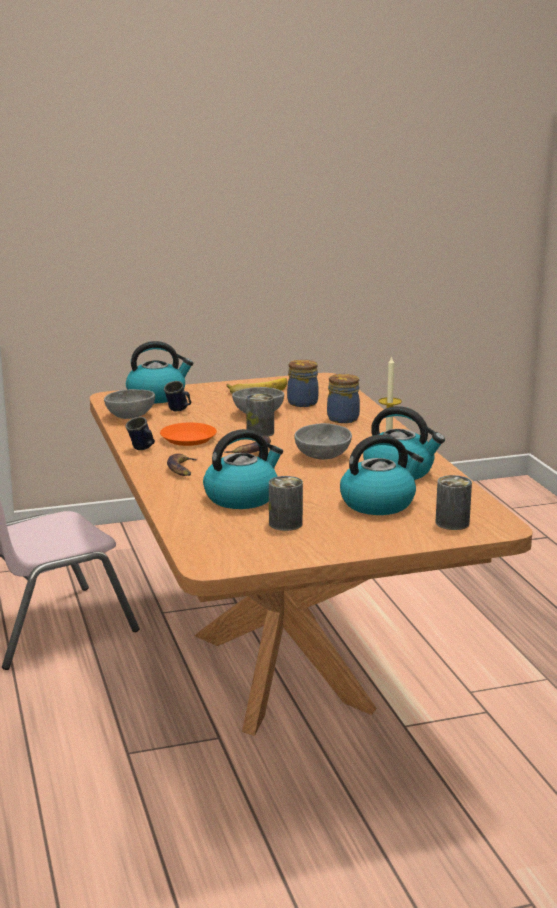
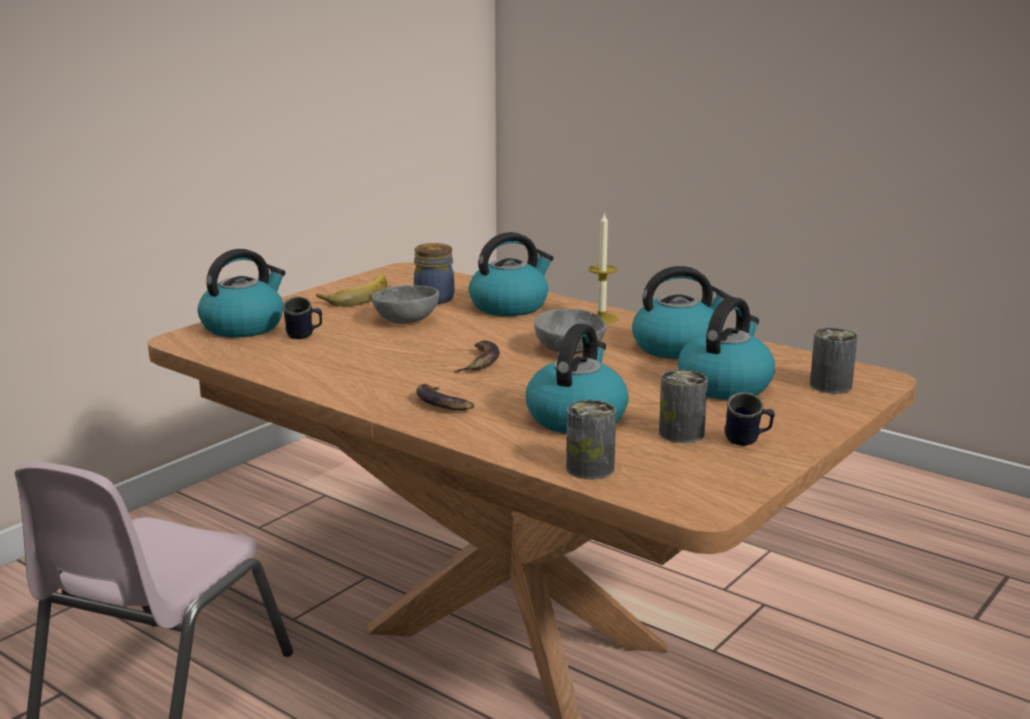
camera: 35 degrees left, 0 degrees up
grey bowl [104,389,155,419] -> none
blue mug [125,417,155,450] -> blue mug moved to [724,392,775,446]
orange plate [160,422,217,446] -> none
can [246,393,274,437] -> can moved to [566,400,616,479]
jar [327,374,360,423] -> kettle [469,232,554,316]

